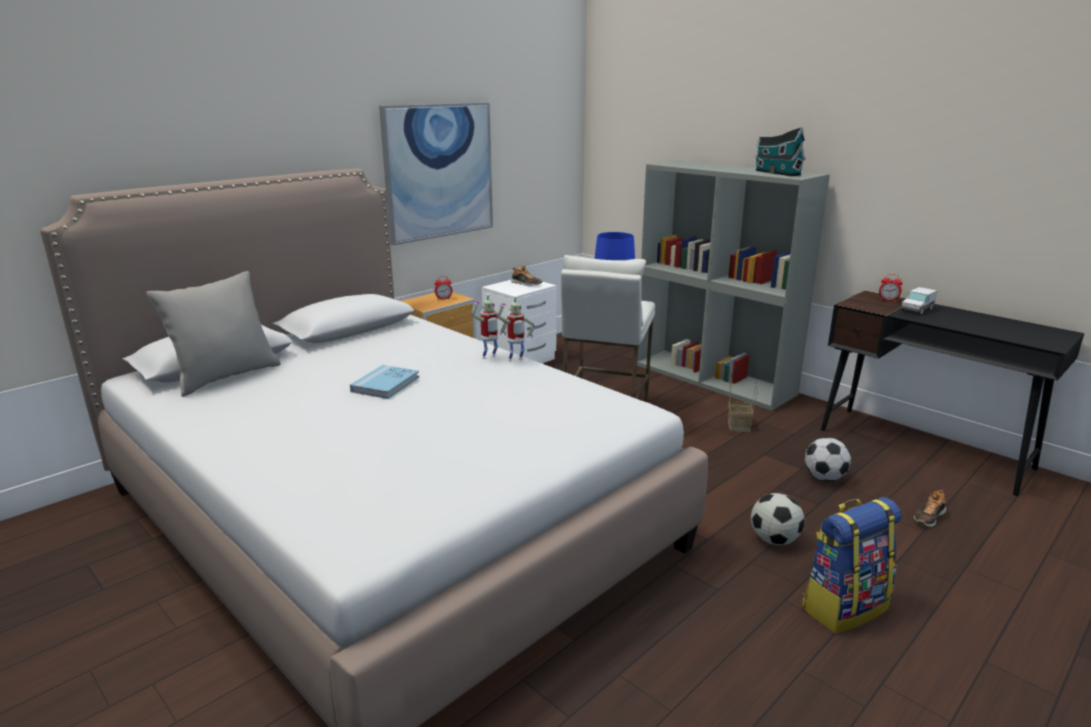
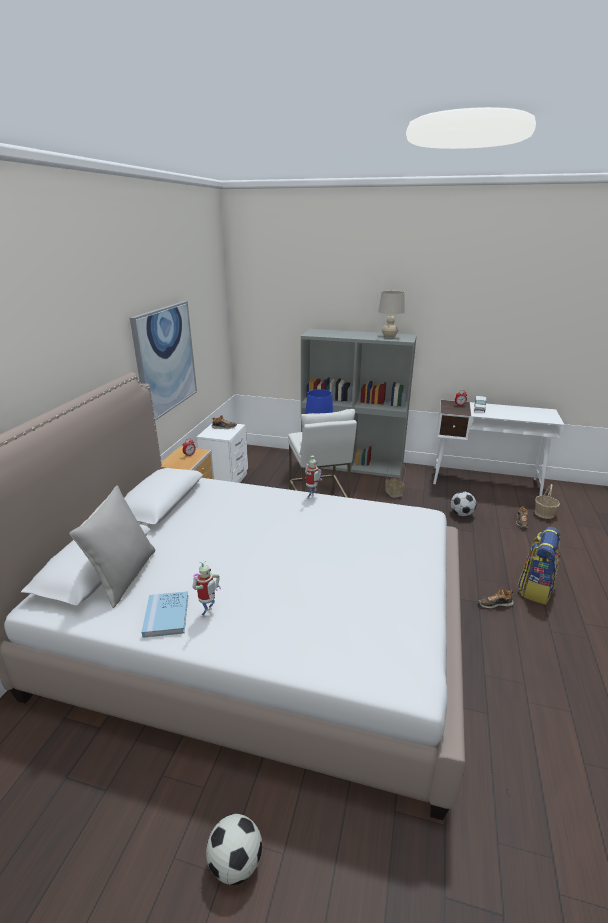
camera: 30 degrees left, 5 degrees up
blue book [350,365,419,399] -> blue book moved to [142,591,188,638]
toy robot [471,294,507,359] -> toy robot moved to [193,560,221,618]
football [751,493,805,545] -> football moved to [206,814,262,885]
toy house [755,127,806,176] -> beige table lamp [379,291,405,338]
black desk [821,290,1084,496] -> white desk [433,400,565,496]
none -> shoe [478,589,514,608]
none -> basket [534,484,560,519]

